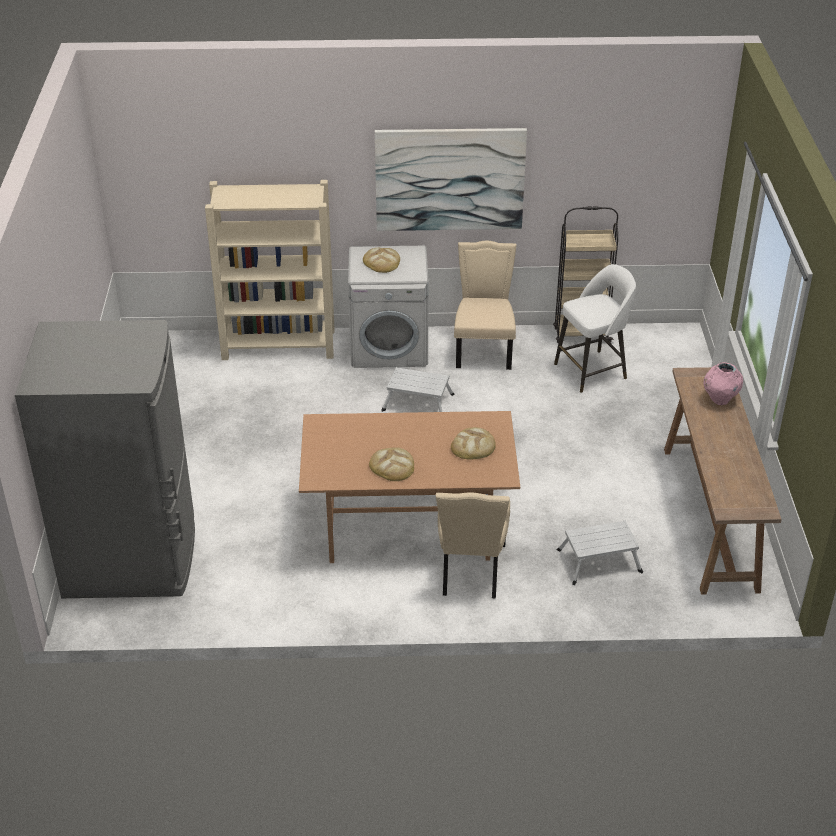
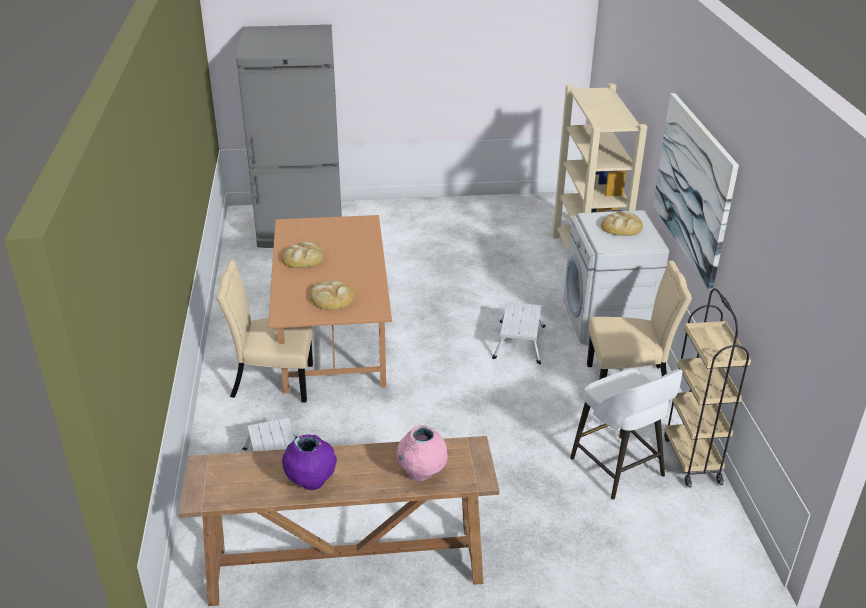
camera: 85 degrees right, 5 degrees down
none -> purple vase [282,435,337,490]

